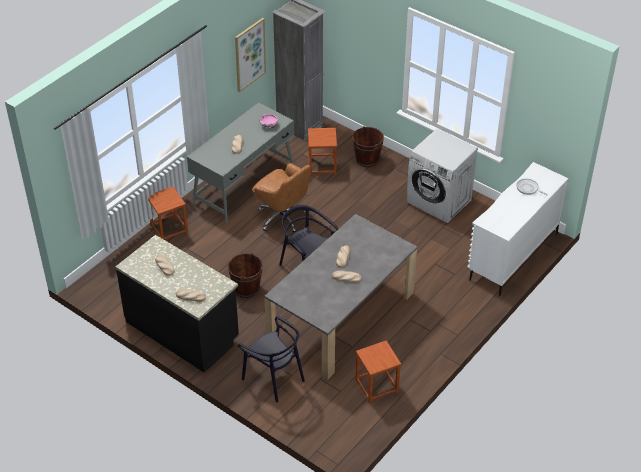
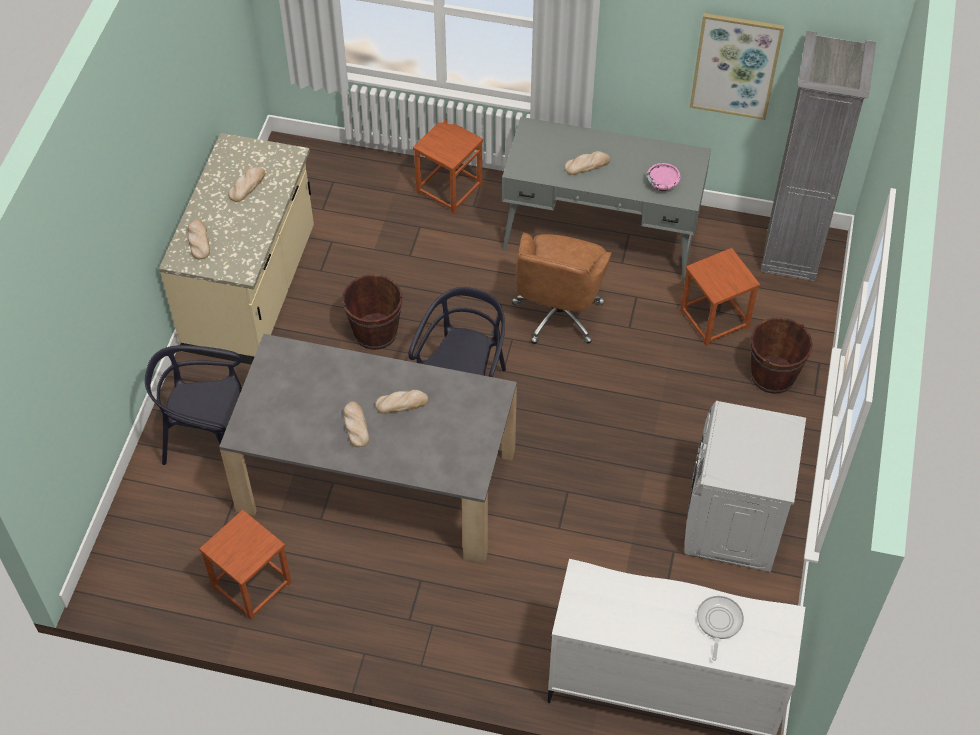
camera: 65 degrees right, 10 degrees up
black counter [115,235,239,373] -> beige counter [159,133,314,364]
black chair [238,316,305,403] -> black chair turned 75 degrees clockwise [145,345,242,465]

